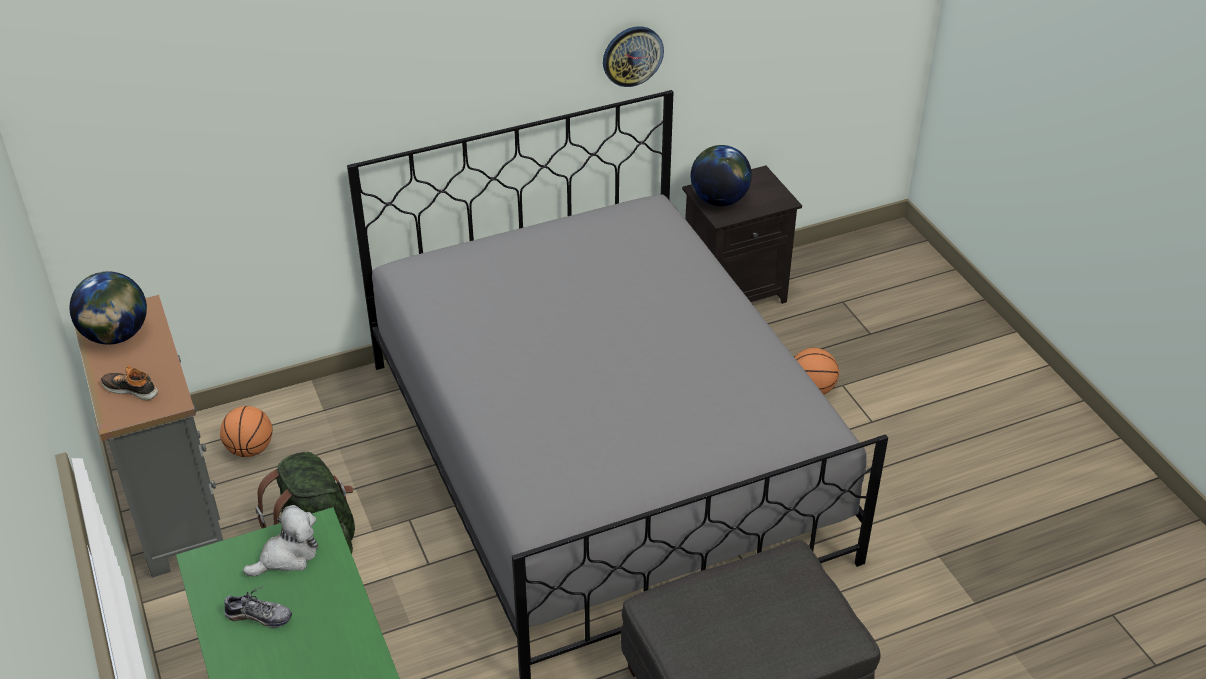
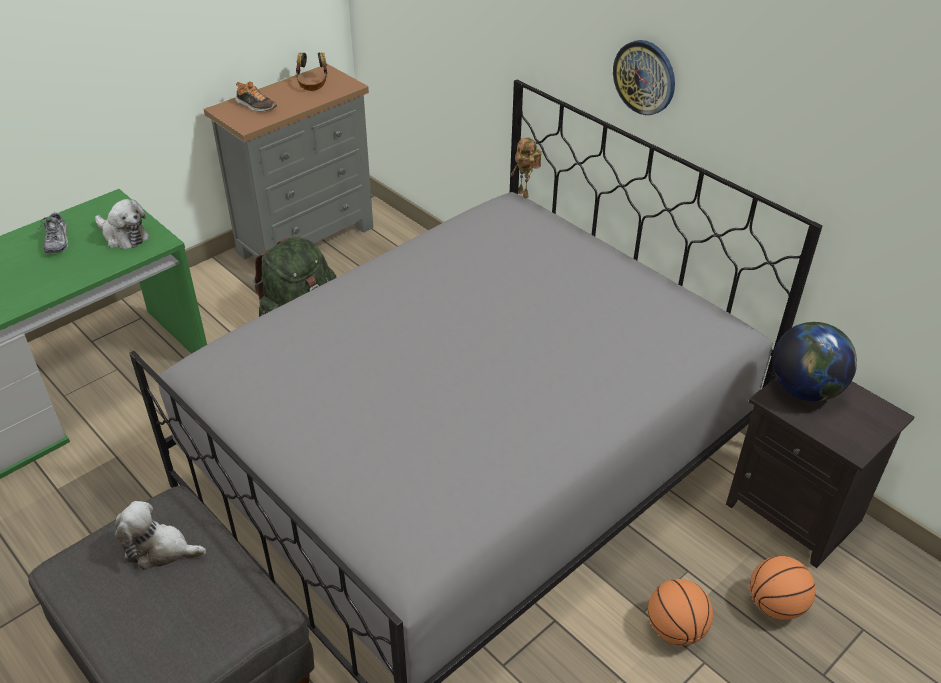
camera: 70 degrees right, 0 degrees up
globe [69,271,147,345] -> headphones [296,53,327,91]
shoe [101,366,158,400] -> shoe turned 120 degrees clockwise [235,81,277,112]
basketball [220,406,273,457] -> basketball moved to [750,556,816,620]
wall clock [603,26,664,87] -> wall clock moved to [613,40,675,115]
none -> plush toy [115,501,206,570]
none -> toy robot [510,137,542,199]

